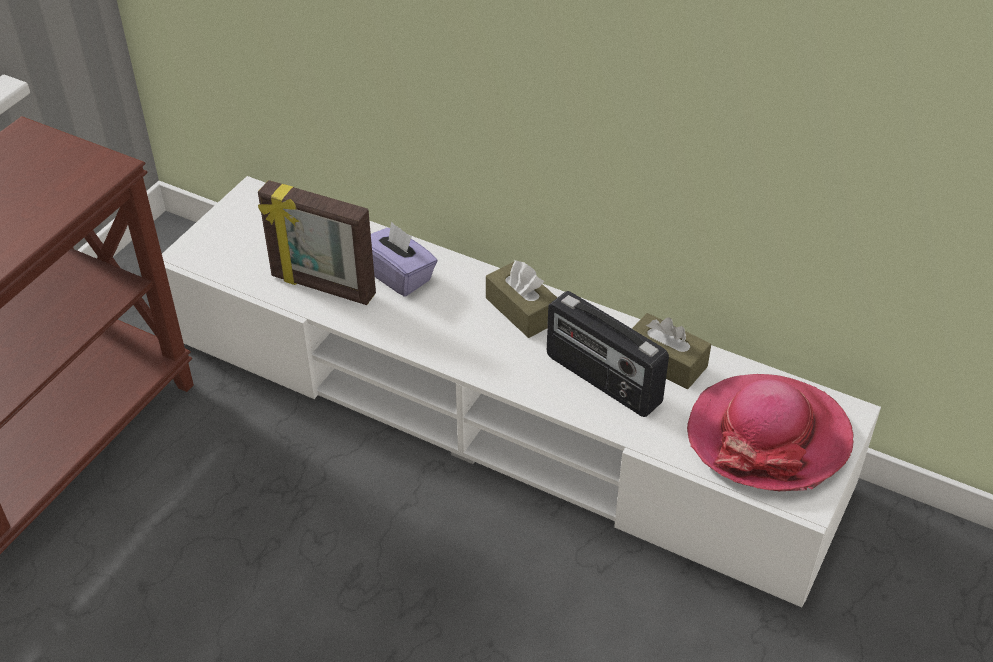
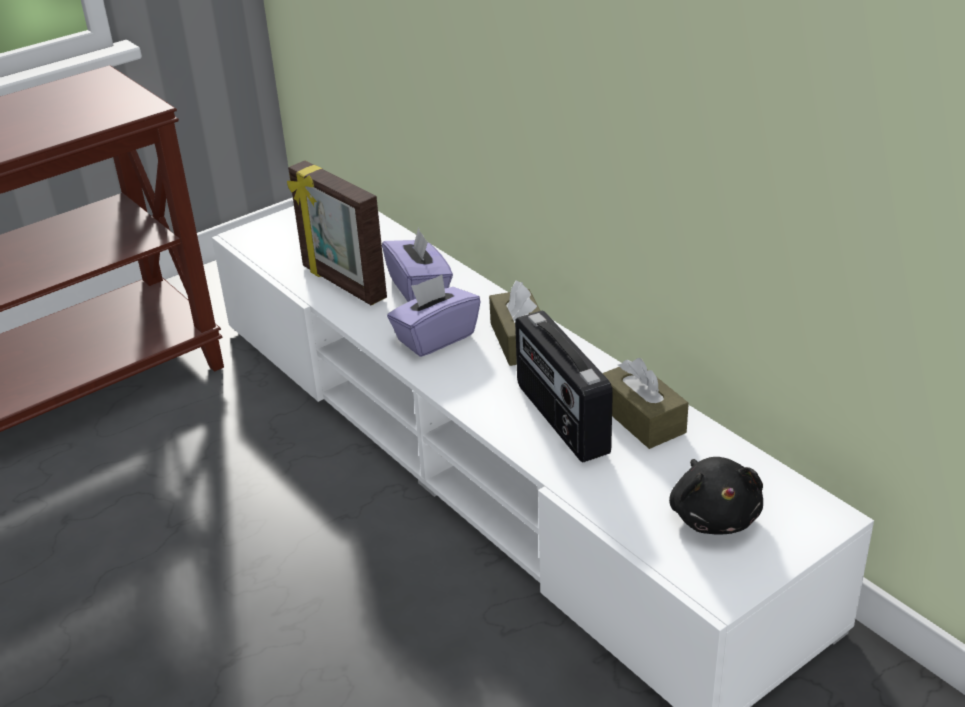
camera: 25 degrees right, 10 degrees down
hat [687,374,854,491] -> black plush toy [669,457,763,535]
none -> purple tissue box [387,275,481,357]

